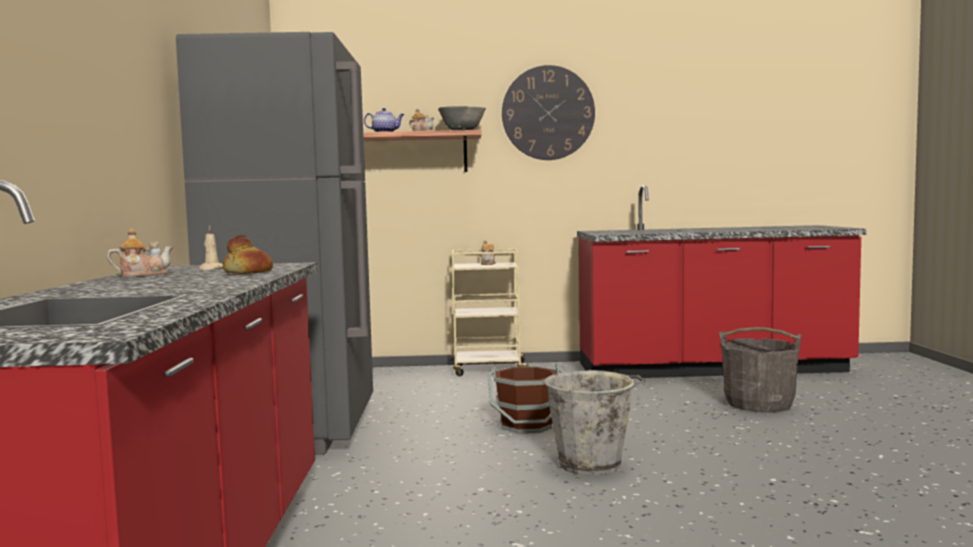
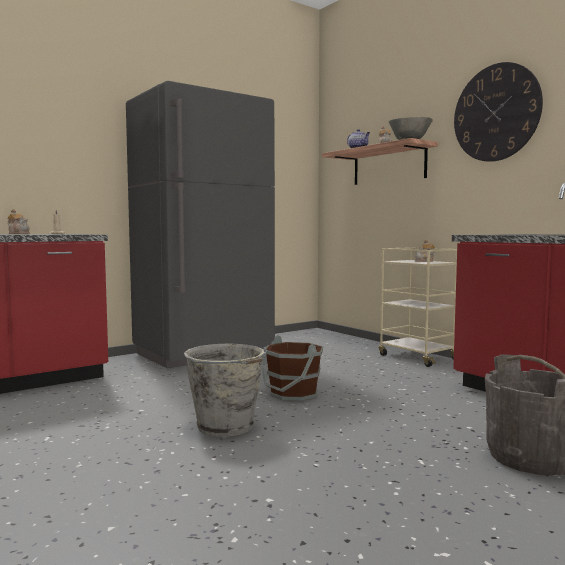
camera: 55 degrees right, 0 degrees up
bread [223,235,273,274] -> none

